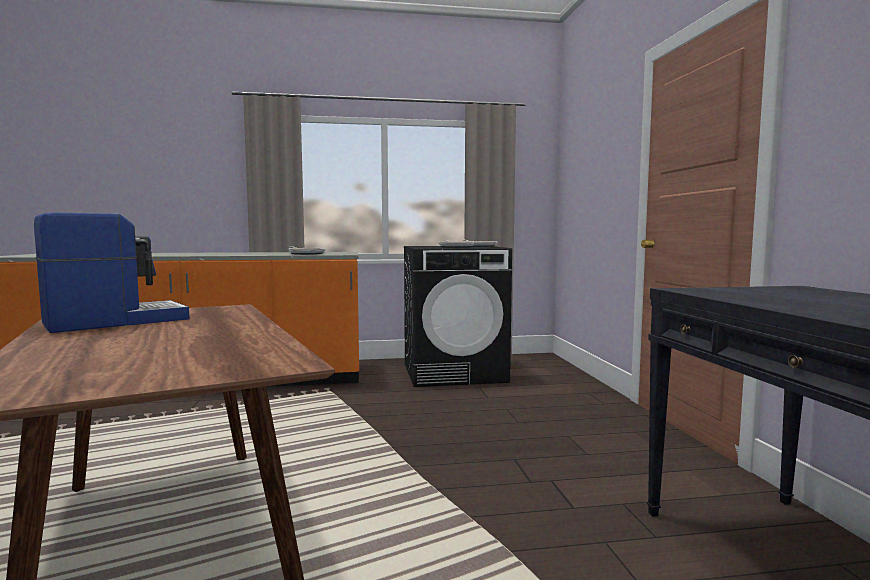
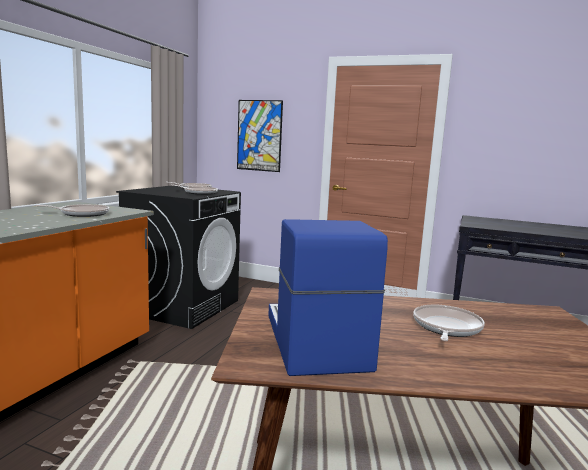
camera: 60 degrees left, 5 degrees up
none -> picture [237,100,283,172]
none -> frying pan [413,305,485,341]

